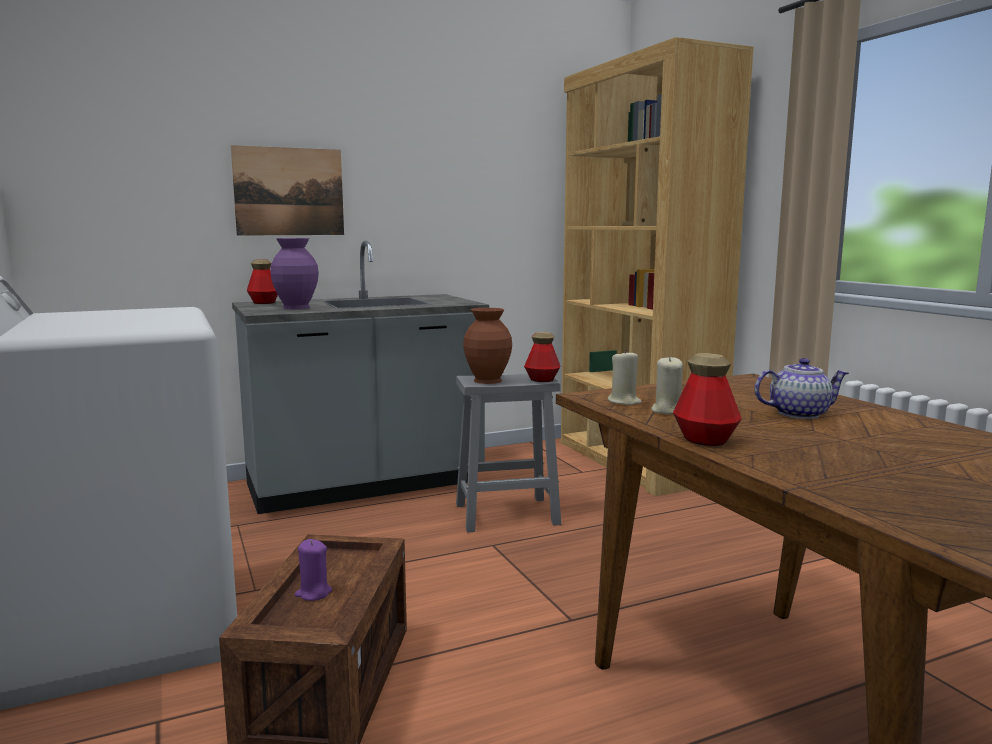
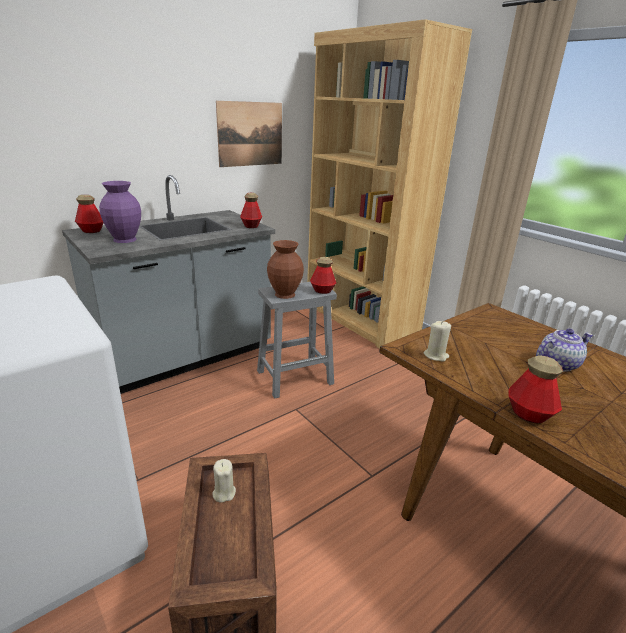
camera: 15 degrees left, 15 degrees up
picture [231,145,344,236] -> picture moved to [216,101,282,167]
purple candle [295,539,332,601] -> none
beige candle [651,356,683,414] -> beige candle moved to [212,459,236,503]
none -> bottle [240,193,262,228]

